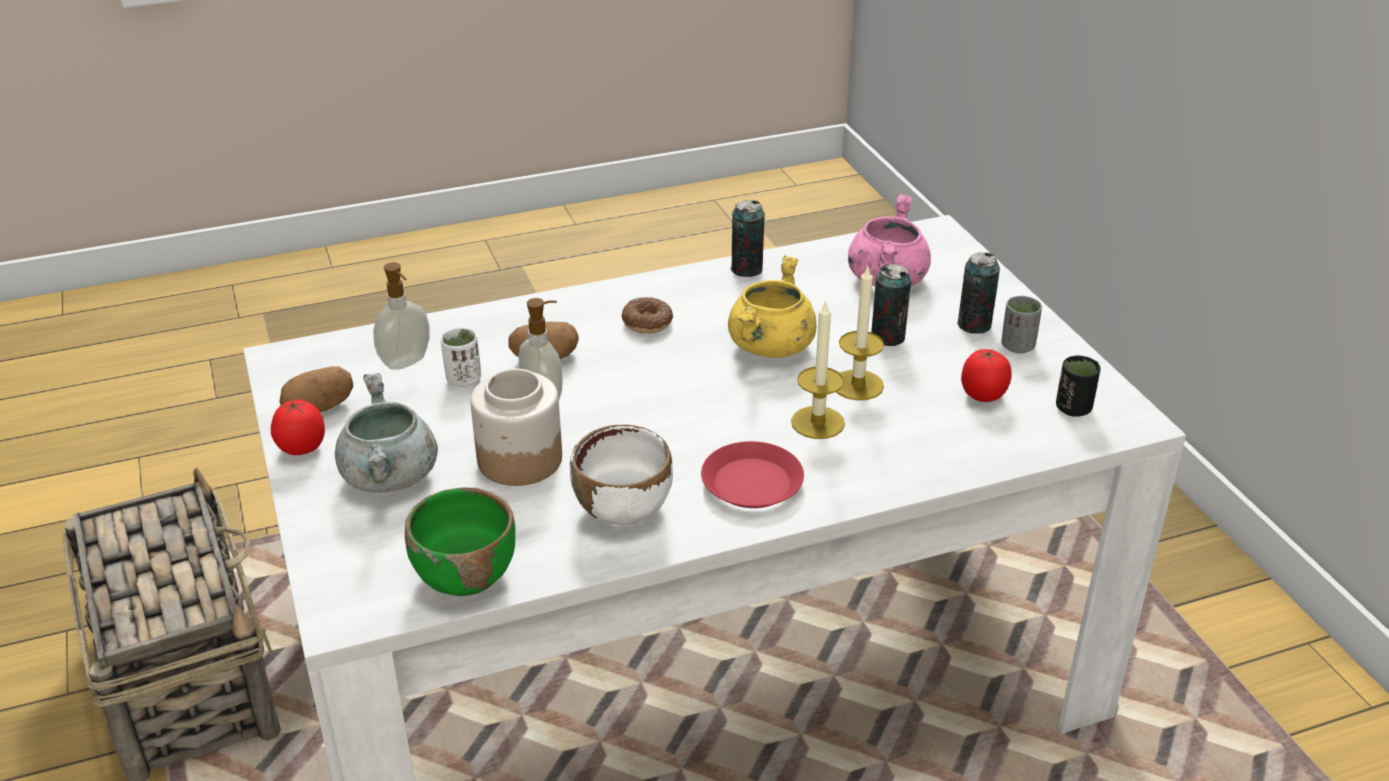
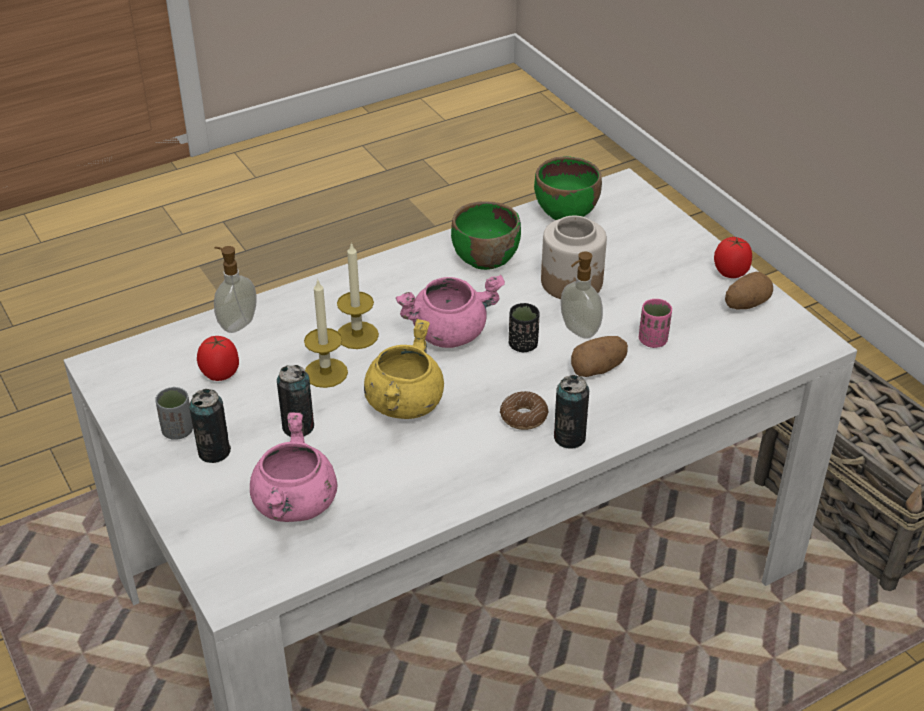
camera: 170 degrees right, 5 degrees up
grey cooking pot [335,373,438,493] -> none
soap dispenser [373,262,430,370] -> soap dispenser moved to [214,246,256,333]
white cup [441,328,481,387] -> pink cup [639,299,672,348]
white bowl [570,425,673,527] -> green bowl [451,201,521,270]
red plate [701,441,804,508] -> none
can [731,200,765,277] -> can moved to [554,375,590,449]
black cup [1056,355,1101,417] -> black cup moved to [509,303,540,352]
none -> pink cooking pot [396,275,505,348]

